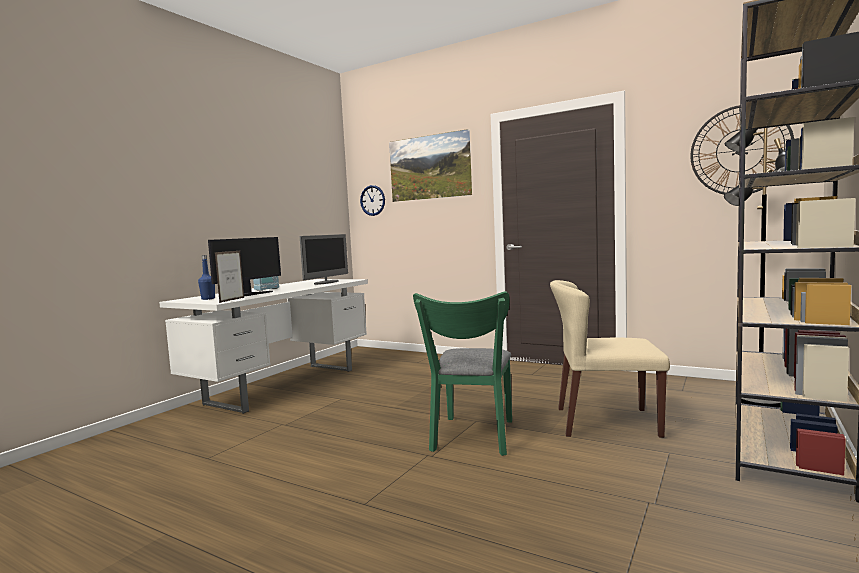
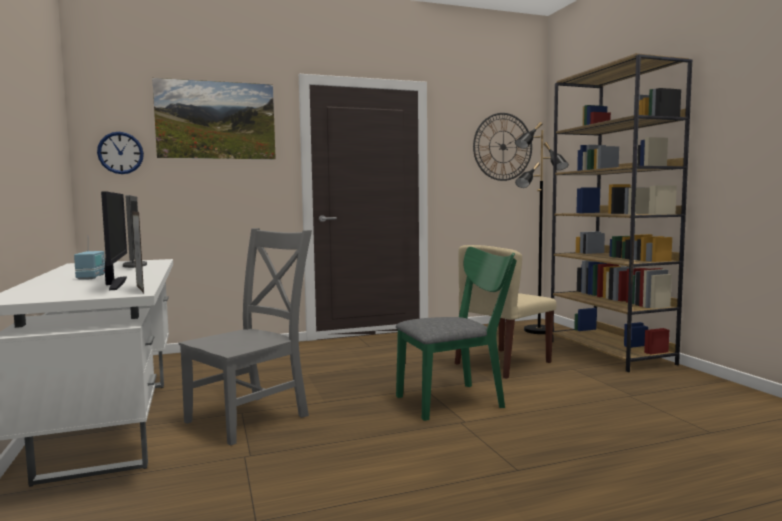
camera: 50 degrees left, 0 degrees up
blue bottle [198,255,215,300] -> none
green chair [413,291,512,456] -> green chair turned 75 degrees counterclockwise [396,247,517,421]
none -> grey chair [178,228,312,445]

